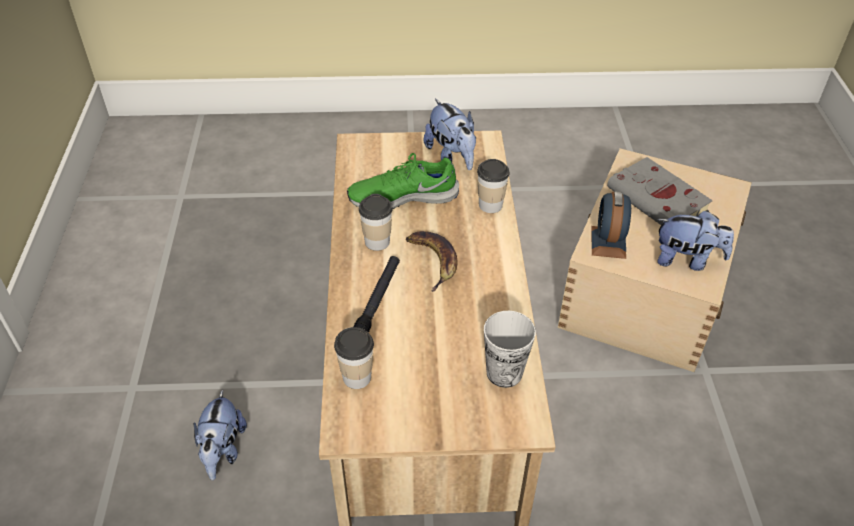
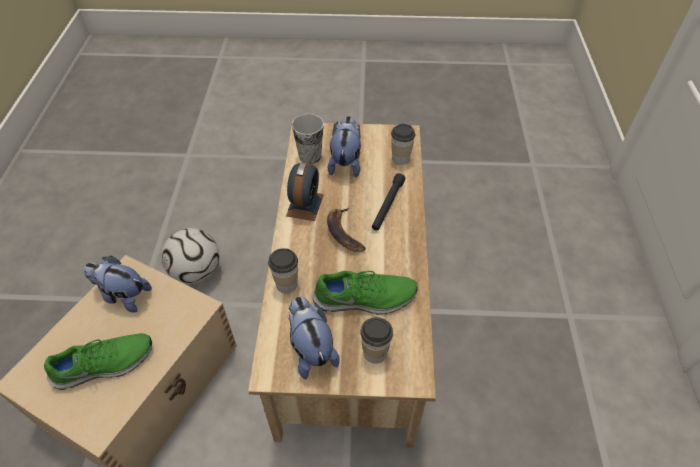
camera: 175 degrees left, 5 degrees up
plush toy [194,389,247,480] -> plush toy moved to [328,116,361,177]
cup [359,194,393,251] -> cup moved to [360,317,393,364]
alarm clock [592,192,631,259] -> alarm clock moved to [286,162,324,221]
grey book [607,157,713,225] -> green shoe [44,333,152,390]
none -> football [162,228,219,284]

